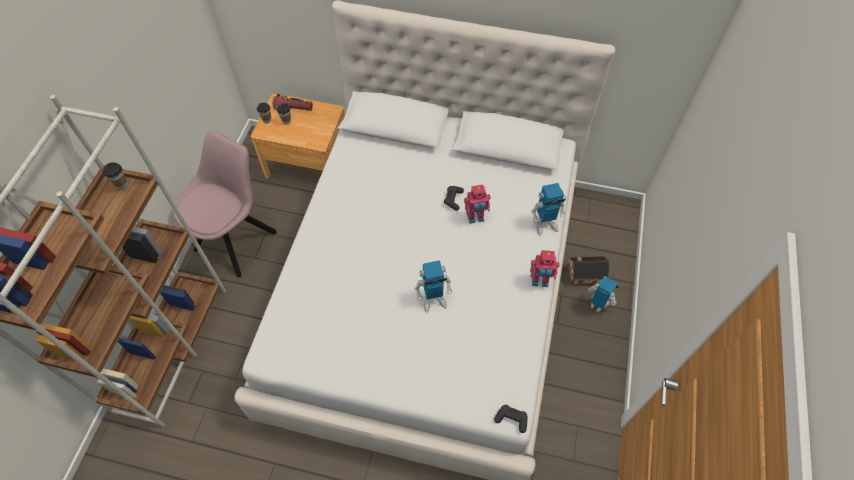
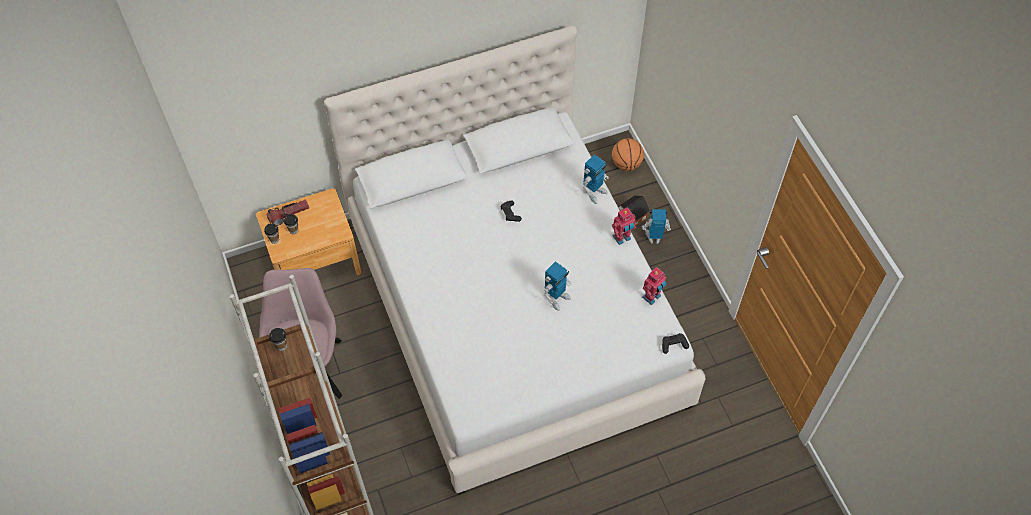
camera: 35 degrees left, 0 degrees up
toy robot [464,184,491,224] -> toy robot moved to [642,267,666,305]
none -> basketball [612,138,644,171]

